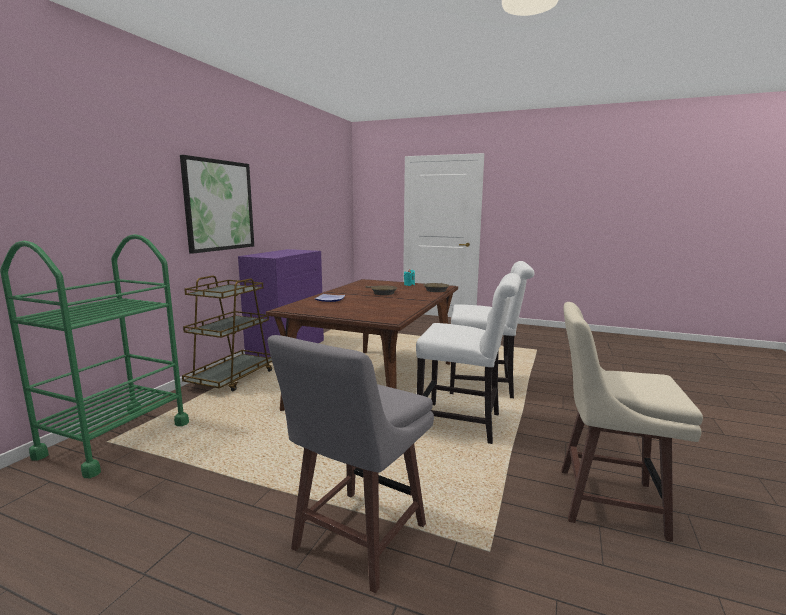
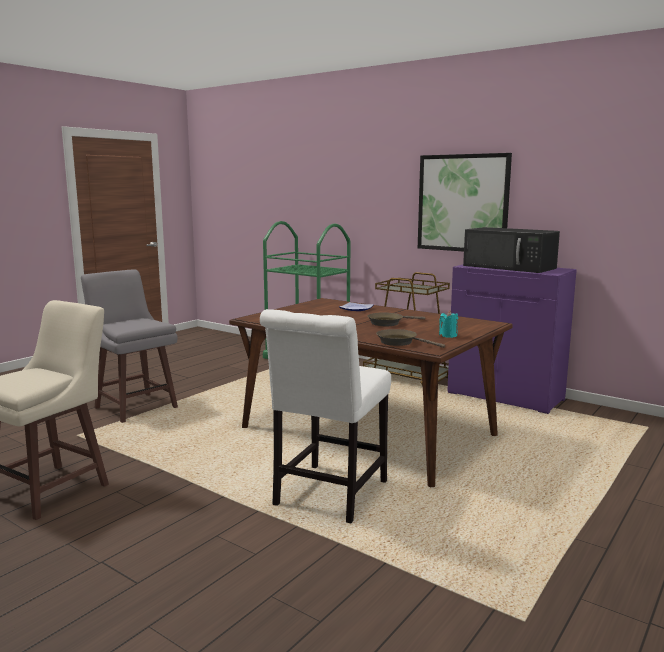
camera: 105 degrees right, 0 degrees up
white chair [416,273,521,444] -> none
none -> black microwave [463,227,560,273]

